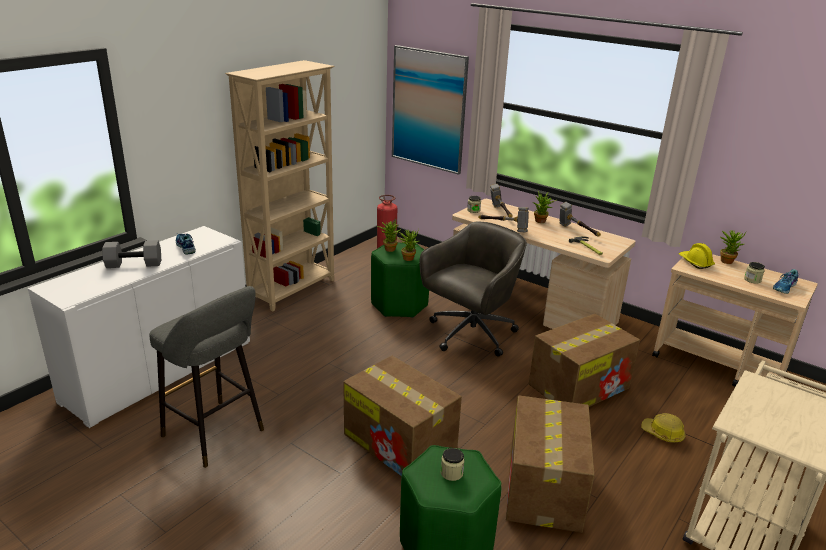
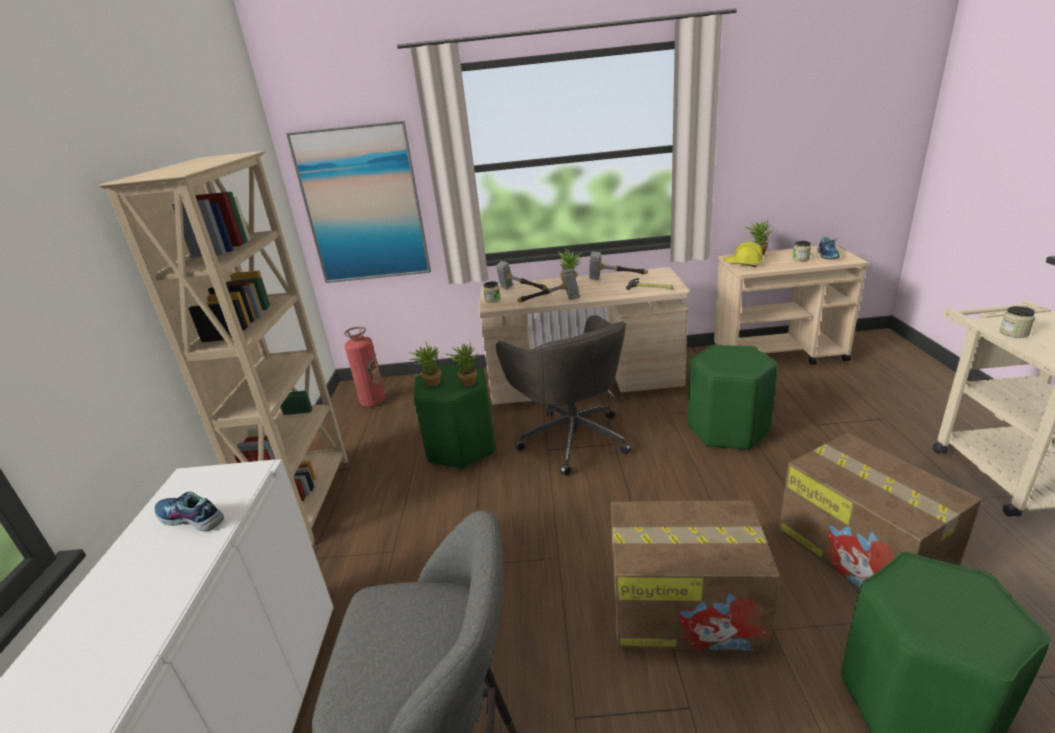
camera: 35 degrees left, 0 degrees up
grey dumbbell [102,240,161,268] -> none
grey office chair [419,222,527,357] -> grey office chair turned 150 degrees clockwise [496,315,631,476]
jar [441,448,465,481] -> jar moved to [1000,306,1035,338]
cardboard box [529,314,640,407] -> green stool [688,344,778,451]
hard hat [641,413,686,443] -> none

